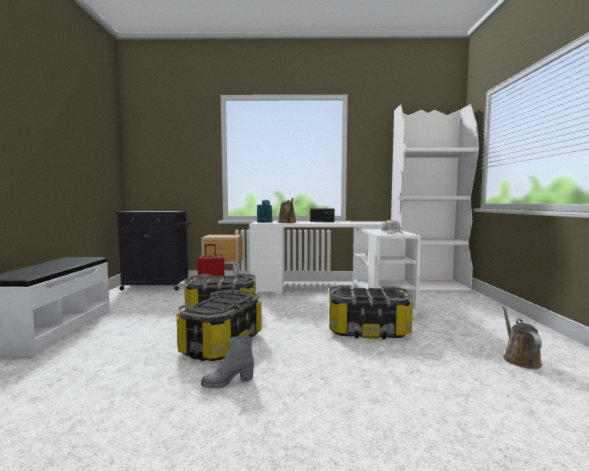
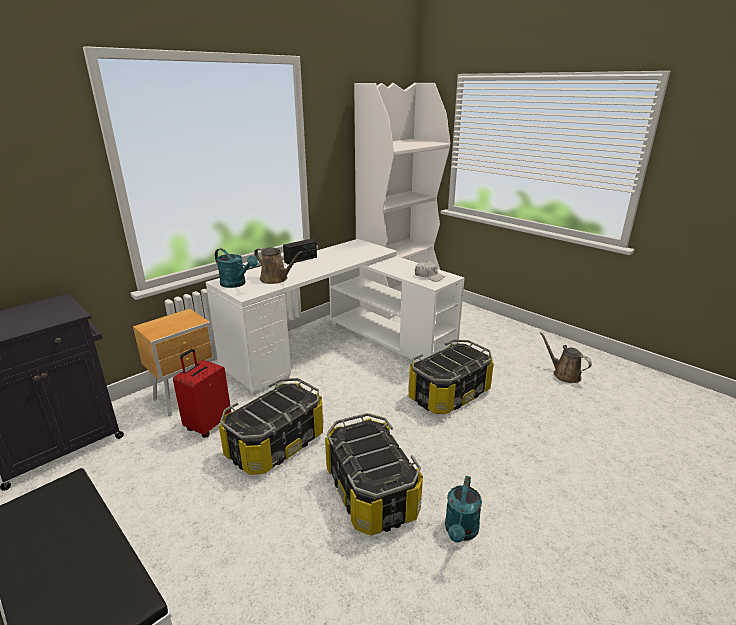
camera: 45 degrees left, 20 degrees up
grey boot [201,336,254,388] -> turquoise watering can [445,476,482,543]

